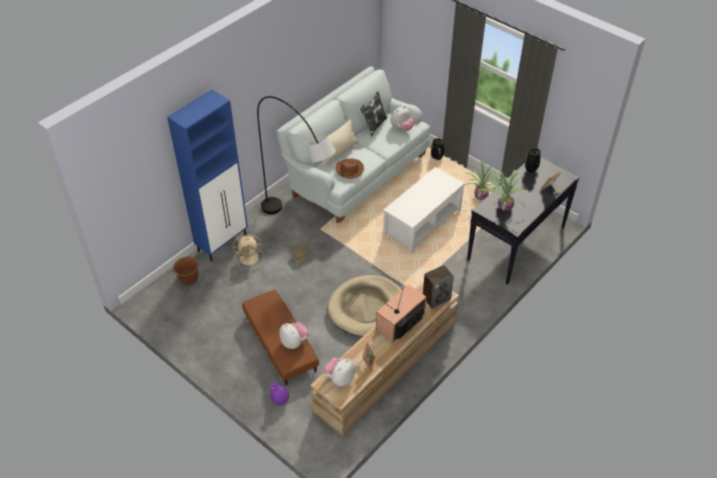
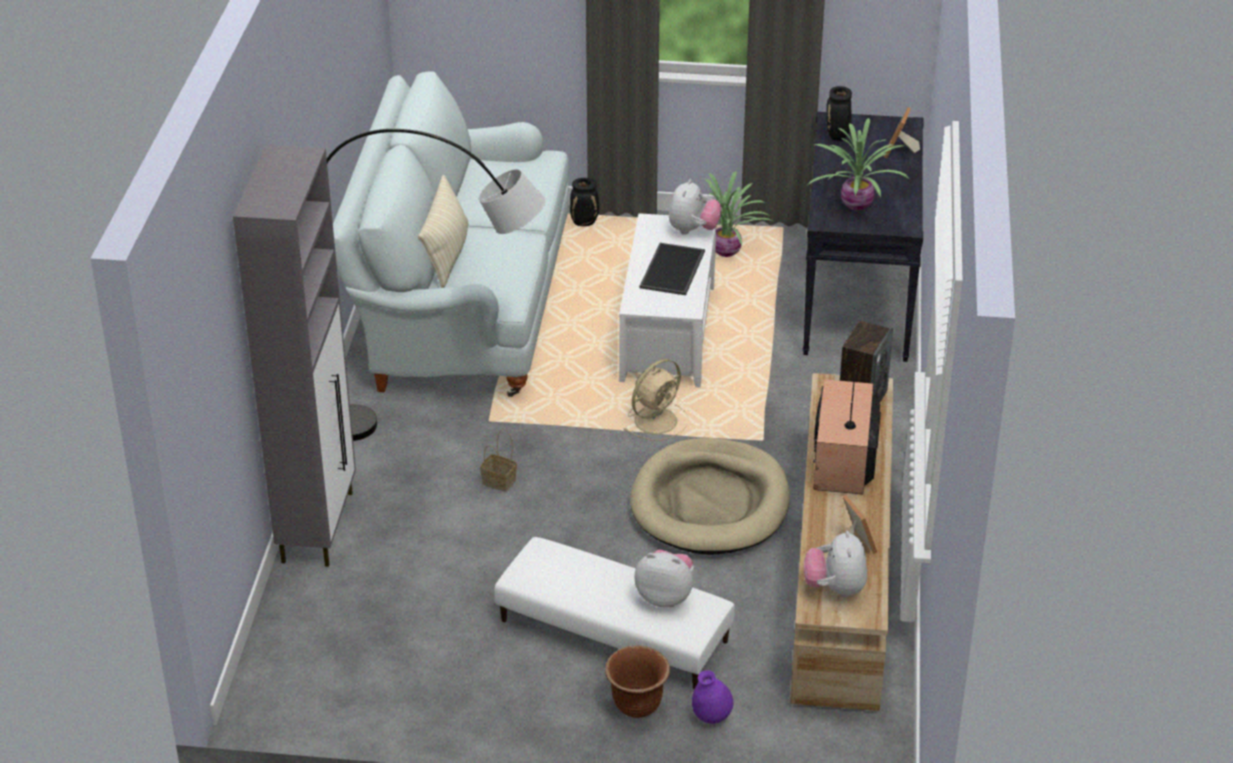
camera: 35 degrees left, 10 degrees down
blue cabinet [167,90,248,261] -> grey cabinet [233,145,356,567]
brown planter [173,257,199,285] -> brown planter moved to [605,646,670,718]
beige fan [233,235,264,269] -> beige fan moved to [624,359,688,440]
brown ottoman [242,290,319,386] -> white ottoman [494,537,735,689]
brown hat [336,158,364,179] -> none
pillow [361,91,387,137] -> none
plush toy [390,106,415,131] -> plush toy moved to [669,179,722,235]
none -> tray [640,243,705,295]

